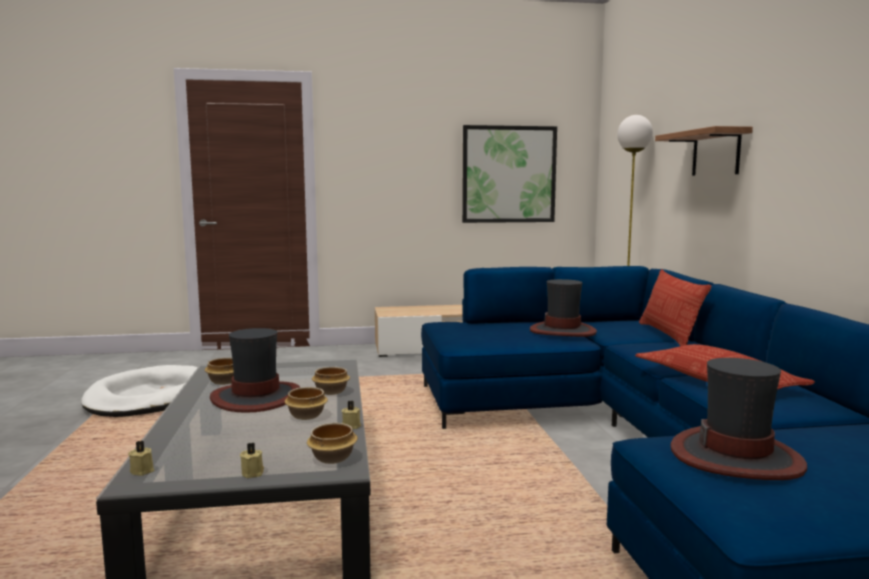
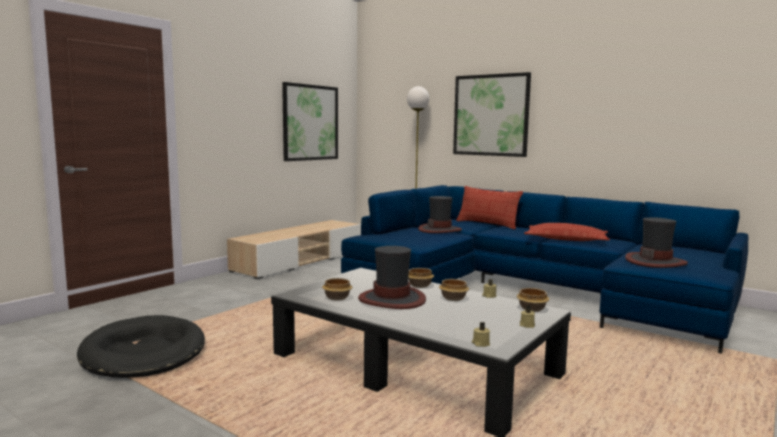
camera: 45 degrees left, 0 degrees up
white dog bed [81,365,198,417] -> black dog bed [77,315,205,378]
shelf [655,126,753,176] -> picture [453,72,531,157]

